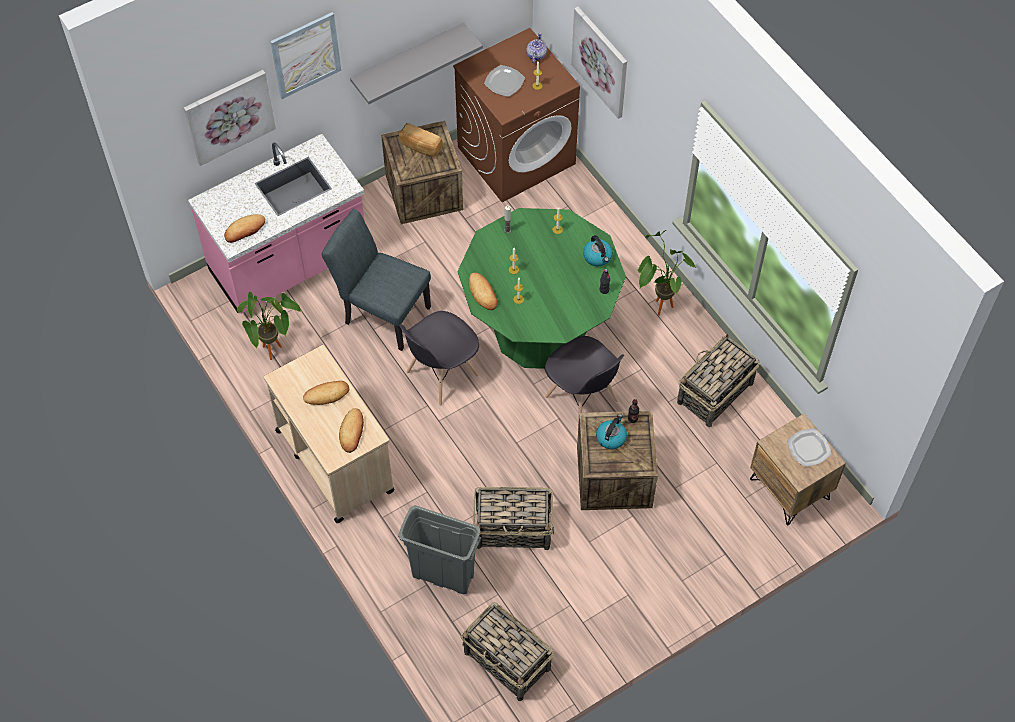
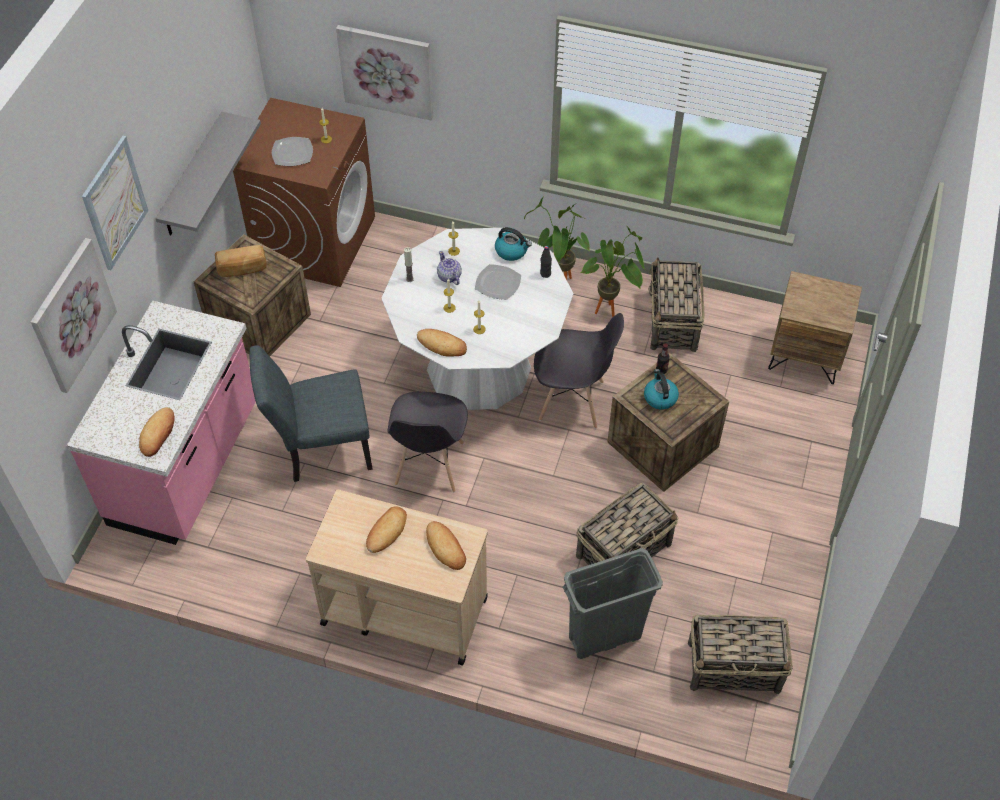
camera: 40 degrees left, 5 degrees down
potted plant [237,292,301,360] -> potted plant moved to [580,226,645,318]
green dining table [458,208,626,369] -> white dining table [381,228,573,410]
teapot [526,33,547,63] -> teapot moved to [437,251,462,285]
plate [787,428,832,467] -> plate moved to [475,264,521,300]

